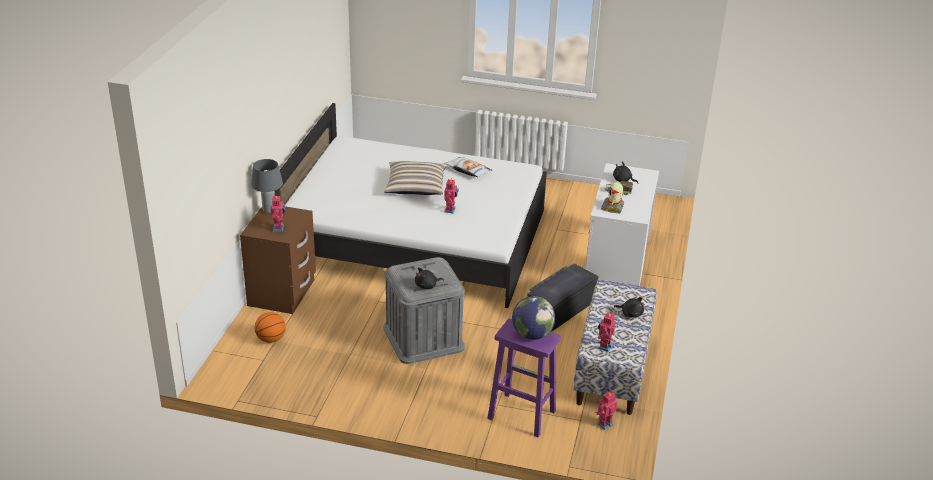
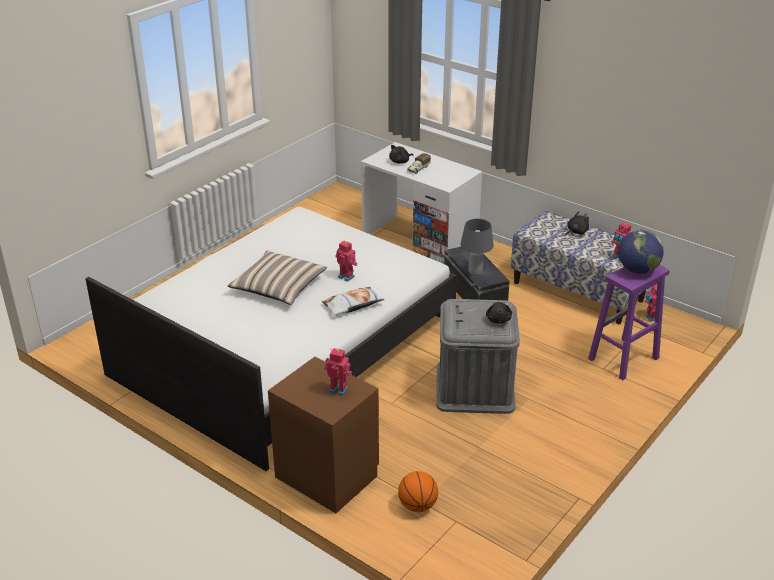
camera: 65 degrees left, 0 degrees up
grey table lamp [251,159,283,213] -> grey table lamp moved to [460,218,494,276]
pillow [444,157,492,178] -> pillow moved to [322,287,385,315]
toy robot [601,182,624,214] -> none

